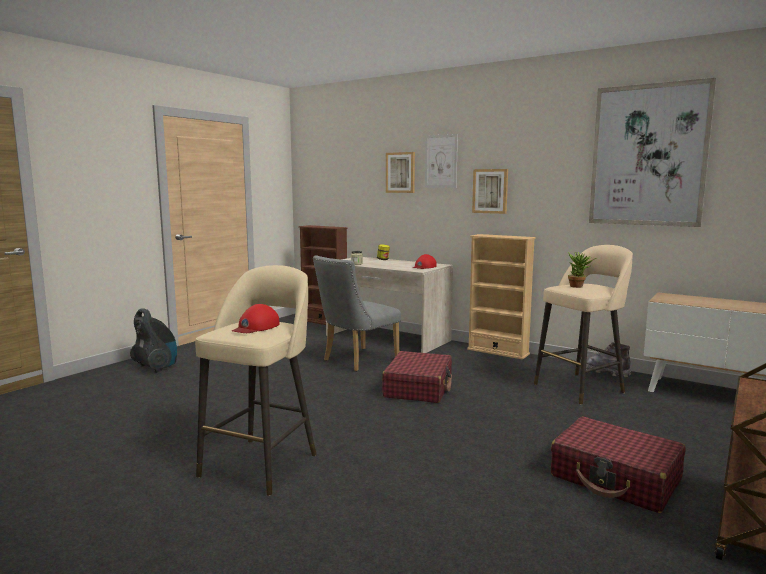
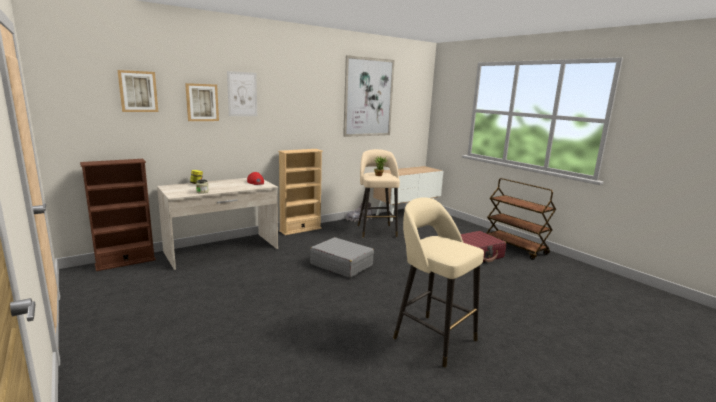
camera: 70 degrees left, 5 degrees up
vacuum cleaner [130,308,177,373] -> none
red cap [232,304,280,333] -> none
grey chair [313,255,401,371] -> none
red suitcase [382,351,452,403] -> grey suitcase [310,237,374,278]
picture [472,169,508,214] -> picture moved to [118,70,158,112]

